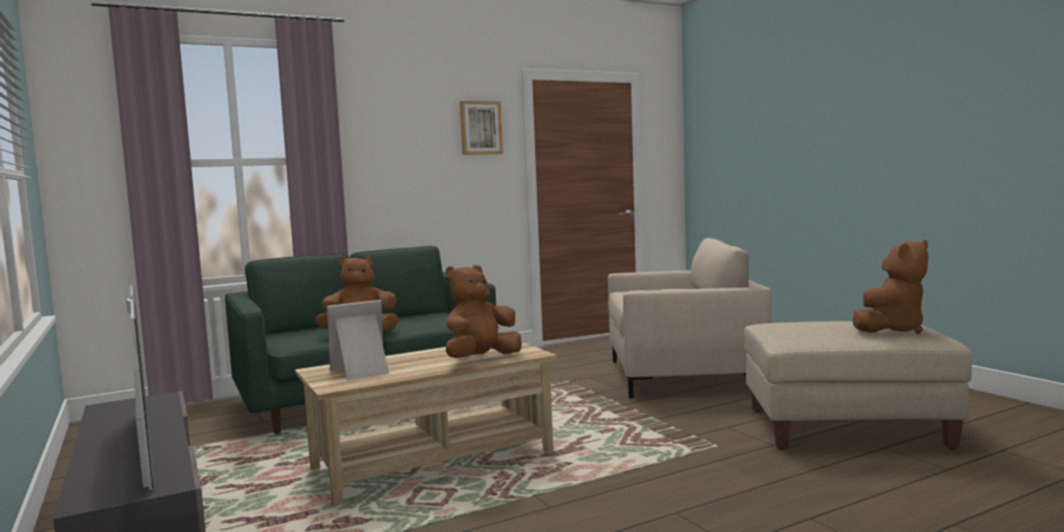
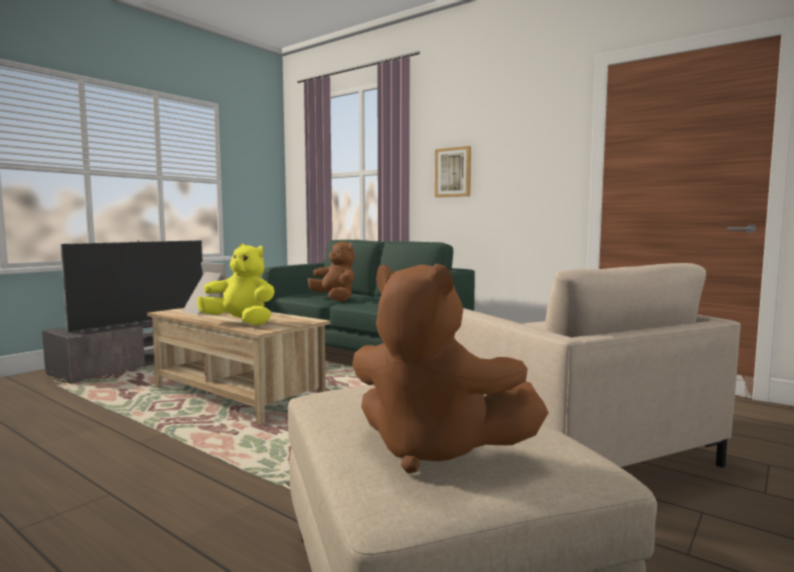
camera: 65 degrees right, 0 degrees up
brown plush toy [446,265,522,358] -> yellow plush toy [197,244,275,325]
picture [460,101,503,155] -> picture moved to [435,146,471,197]

